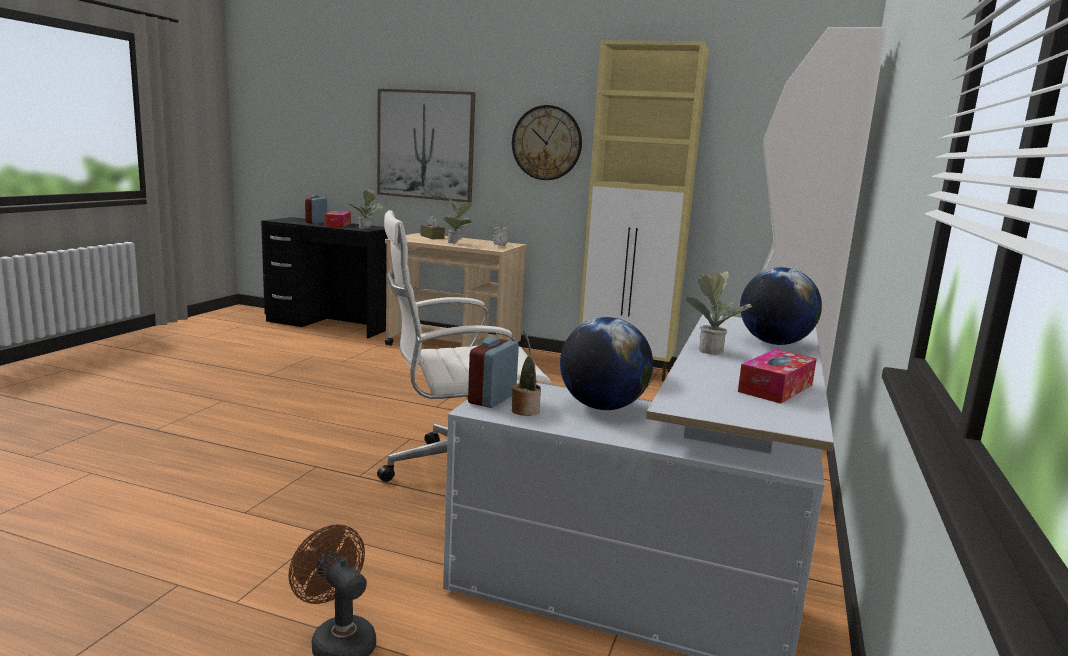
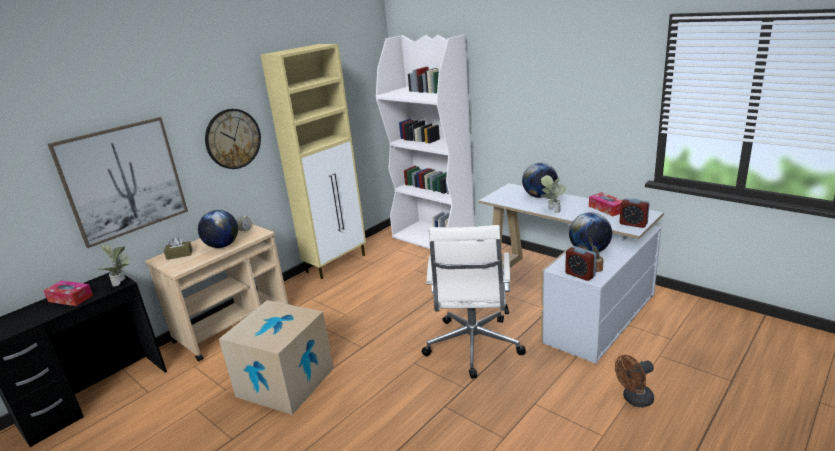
camera: 65 degrees left, 10 degrees up
alarm clock [305,195,327,224] -> alarm clock moved to [620,198,650,228]
potted plant [444,199,473,243] -> globe [198,210,238,248]
none -> cardboard box [219,300,334,415]

